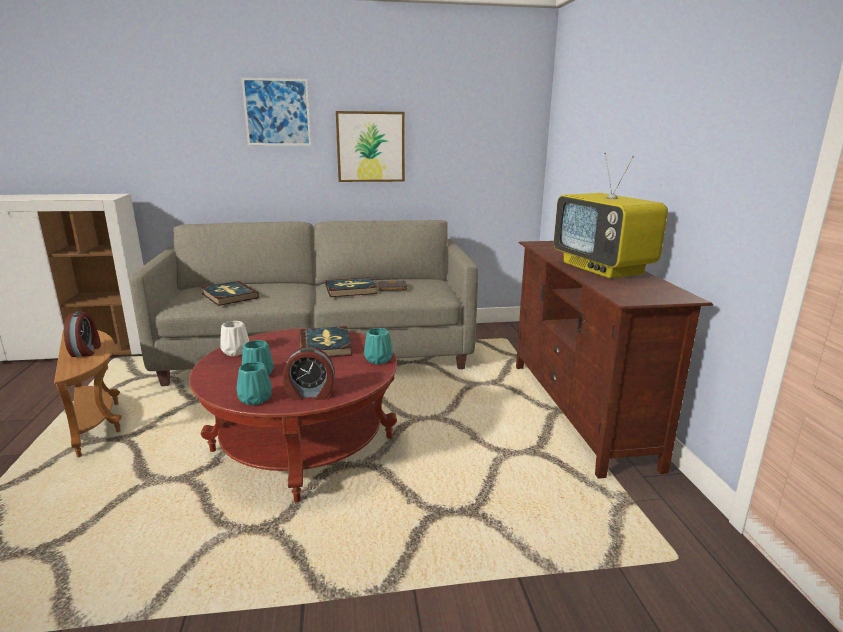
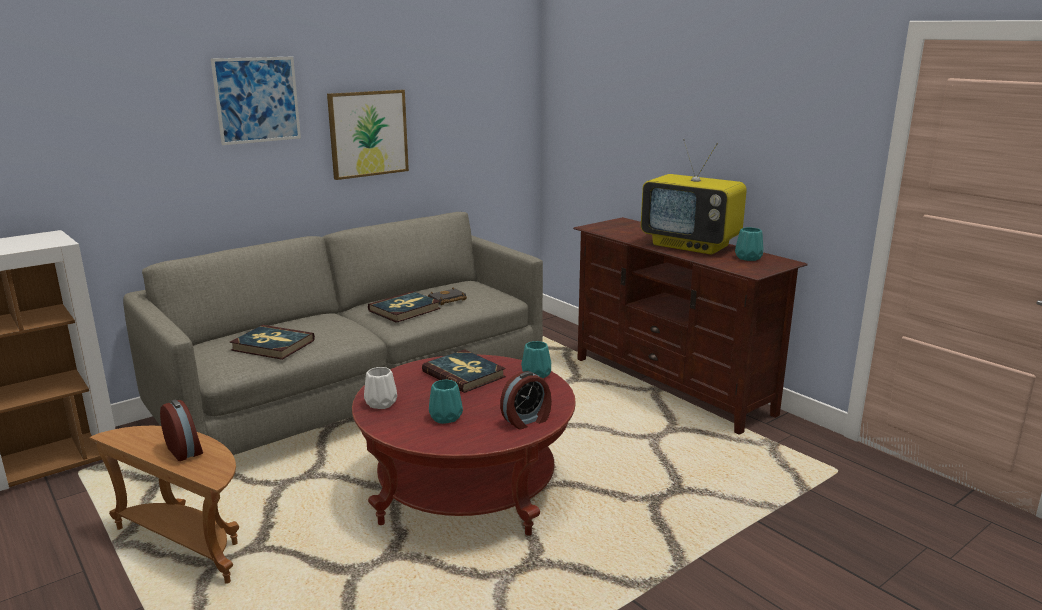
camera: 30 degrees left, 0 degrees up
turquoise vase [237,362,272,405] -> turquoise vase moved to [735,227,763,261]

